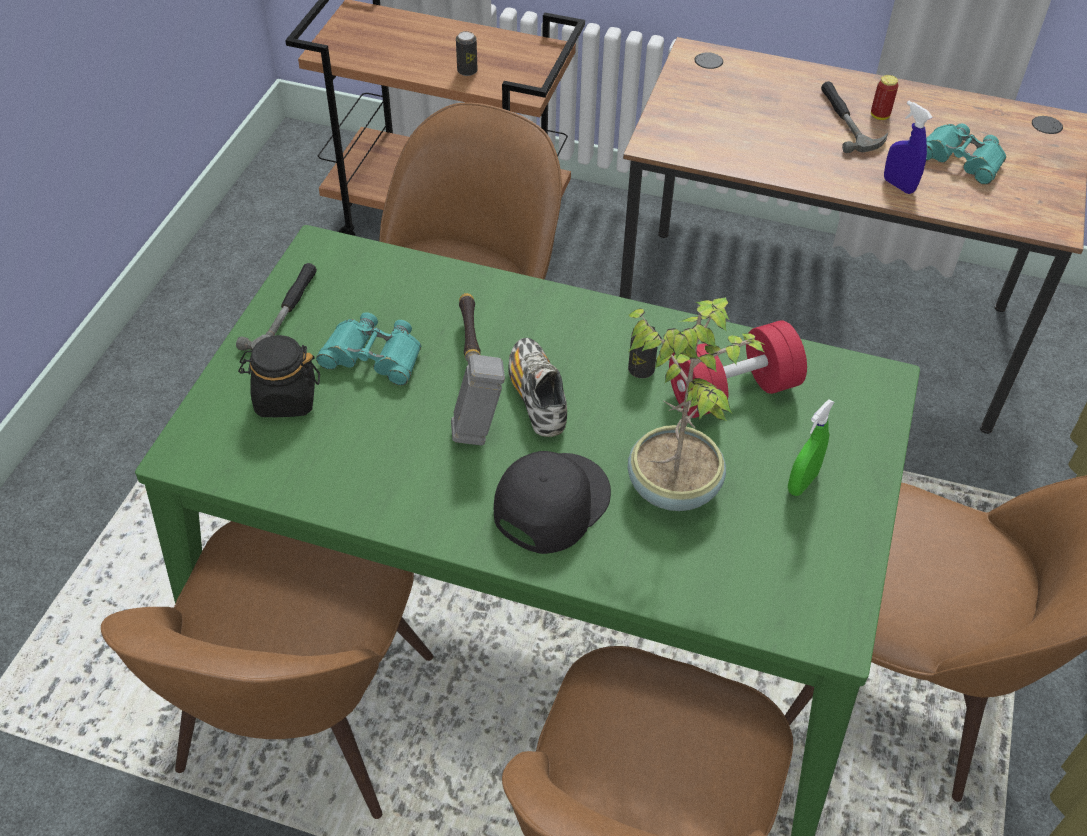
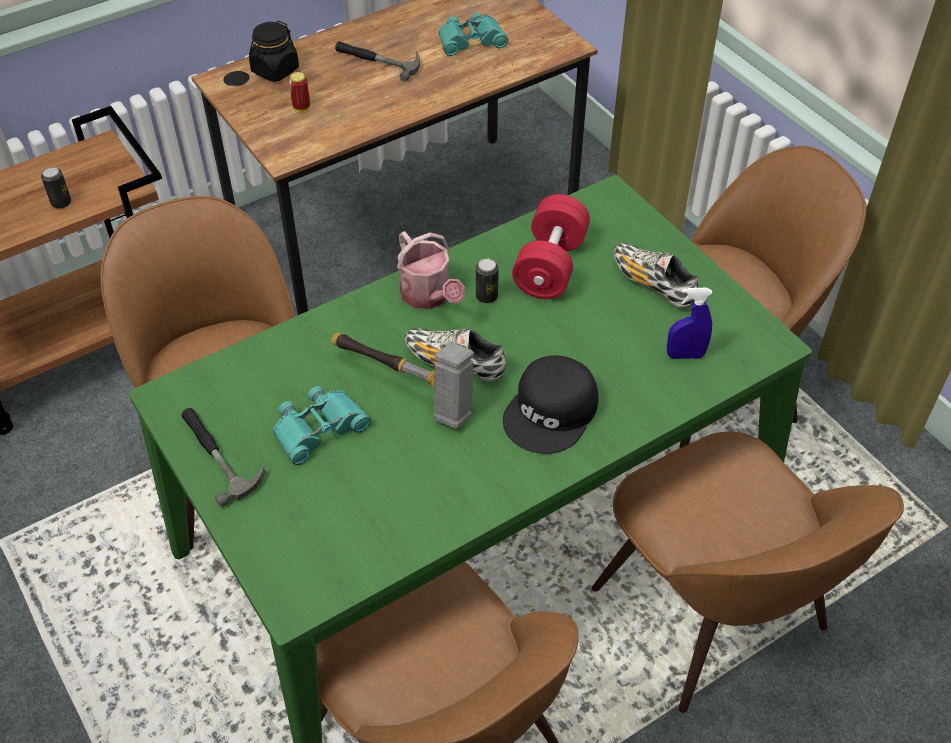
camera: 50 degrees left, 0 degrees up
black jar [238,335,320,417] -> black jar moved to [249,21,299,82]
black cap [494,451,611,554] -> black cap turned 135 degrees counterclockwise [503,355,598,454]
potted plant [628,297,767,511] -> none
green spray bottle [788,399,834,496] -> shoe [614,243,698,308]
can [871,75,898,120] -> can moved to [289,72,310,112]
blue spray bottle [884,101,932,194] -> blue spray bottle moved to [667,288,712,359]
none -> watering can [397,231,465,309]

